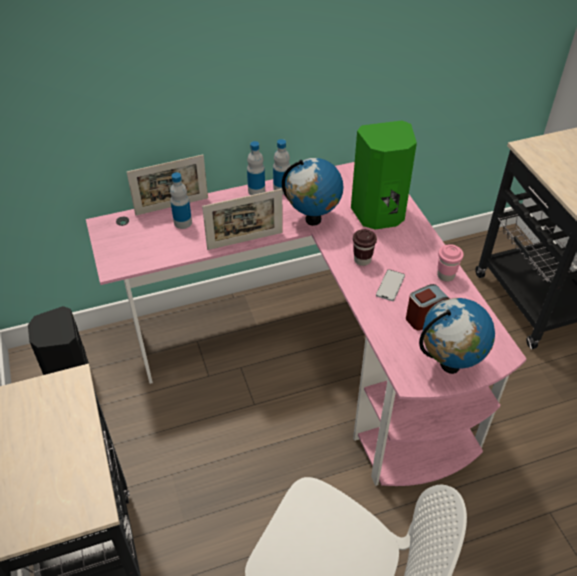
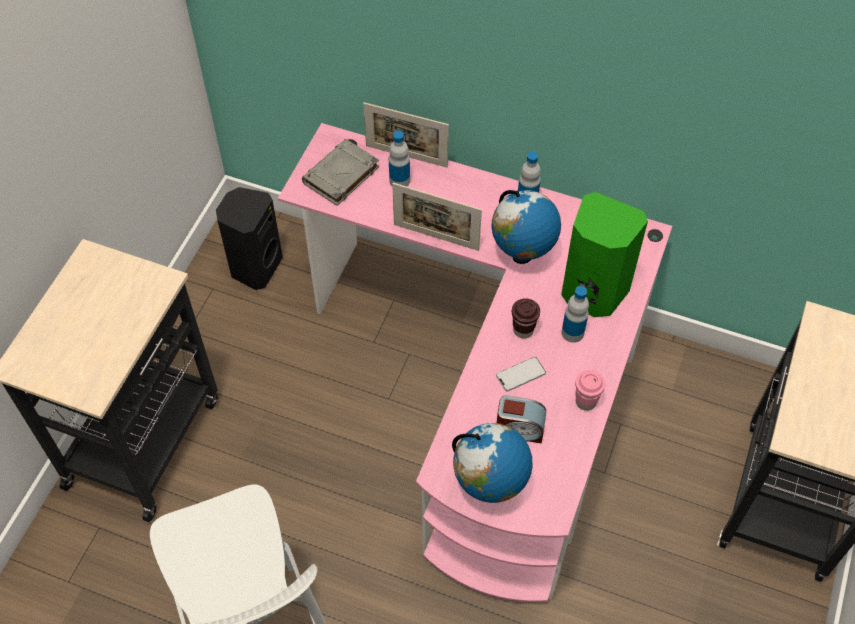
camera: 40 degrees right, 10 degrees up
bottle [247,141,265,195] -> bottle moved to [561,286,589,343]
none -> grey book [302,139,379,206]

